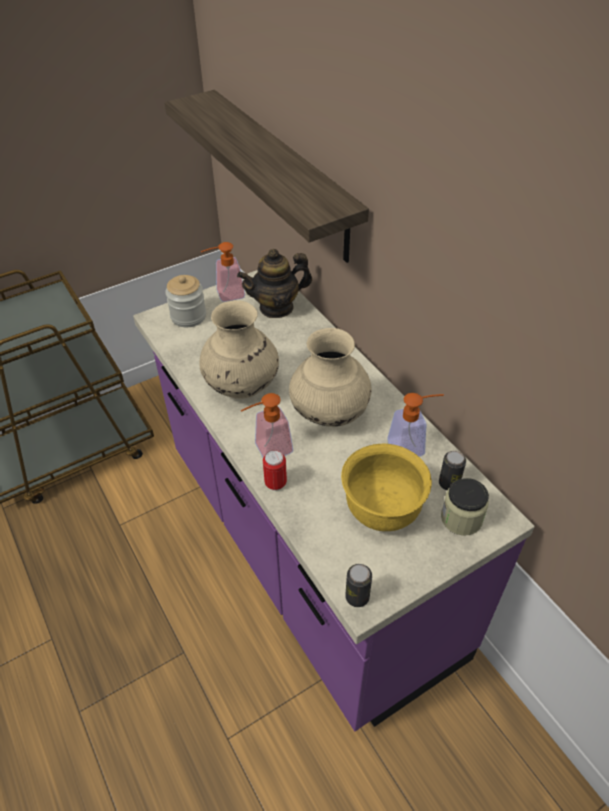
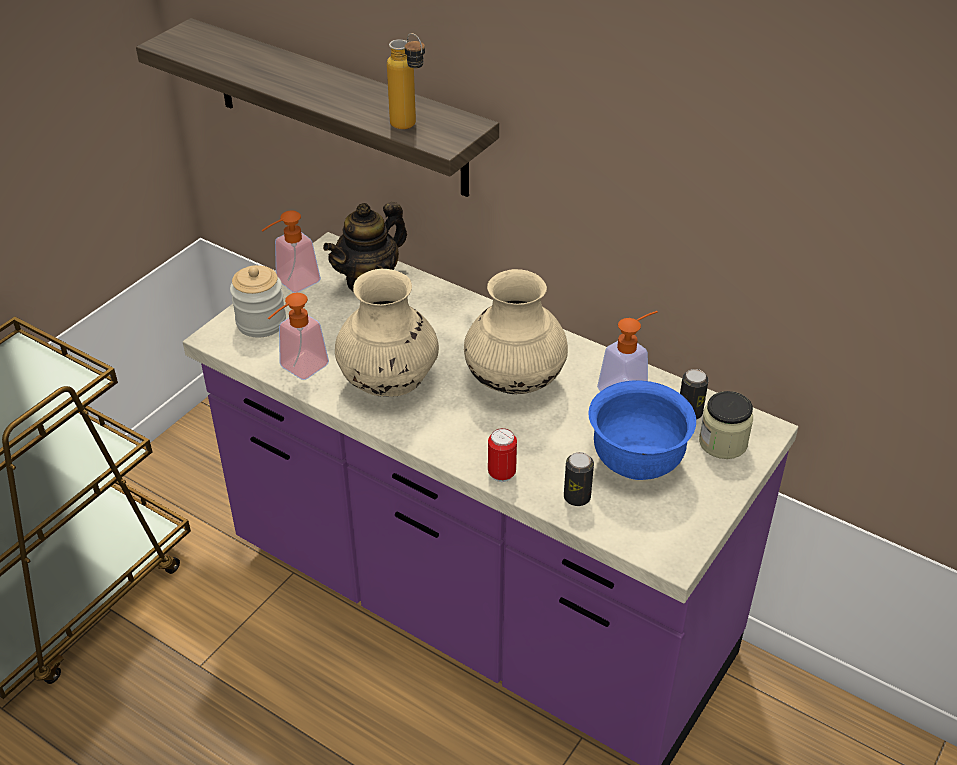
camera: 25 degrees left, 5 degrees down
soap dispenser [240,393,293,457] -> soap dispenser moved to [268,293,329,380]
yellow bowl [341,444,432,531] -> blue bowl [588,380,696,480]
can [345,564,372,607] -> can moved to [564,452,594,506]
none -> bottle [387,33,425,129]

